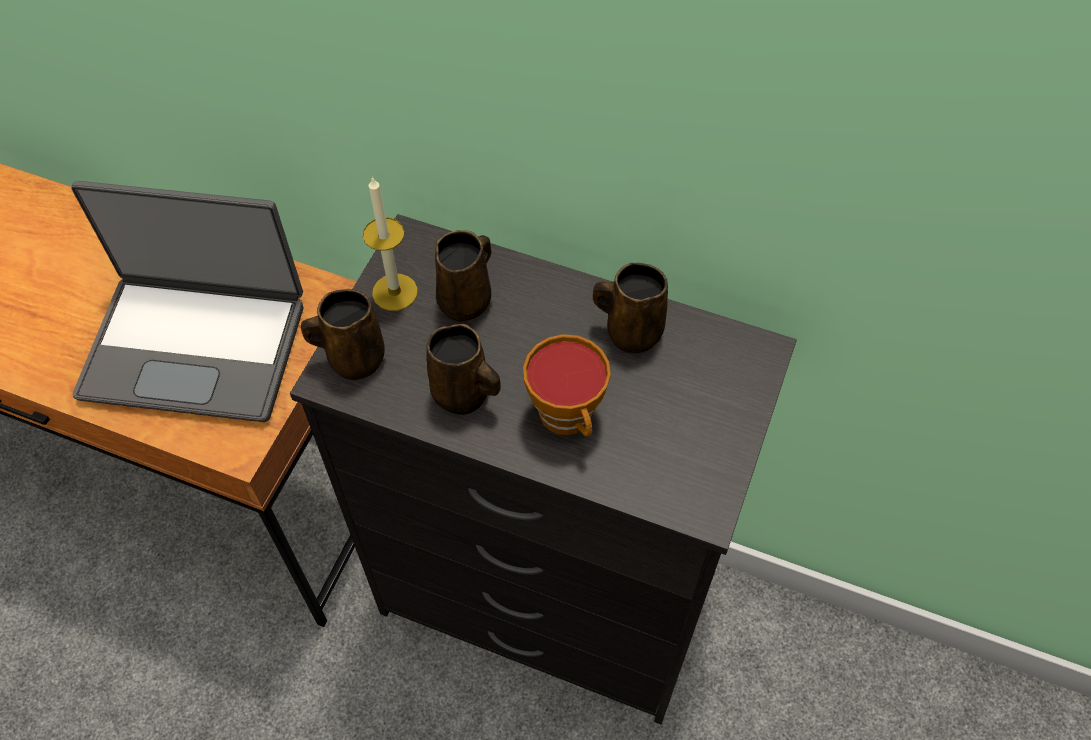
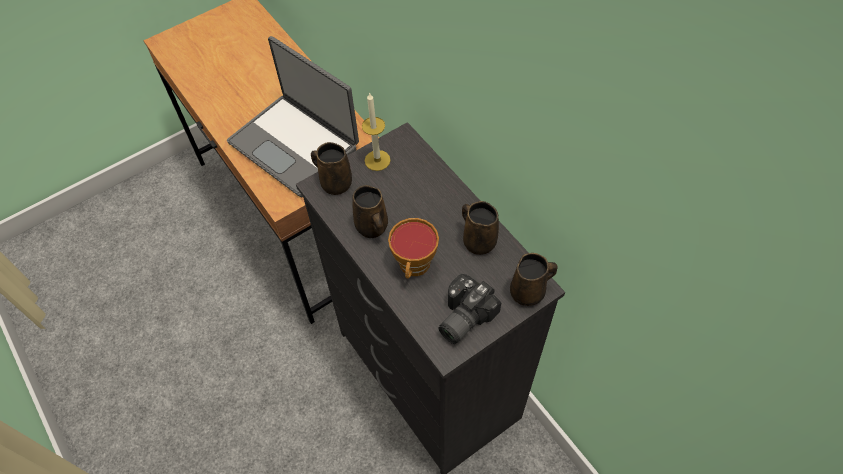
camera: 35 degrees right, 0 degrees up
brown mug [435,230,491,322] -> brown mug moved to [510,253,558,306]
none -> camera [439,274,501,344]

